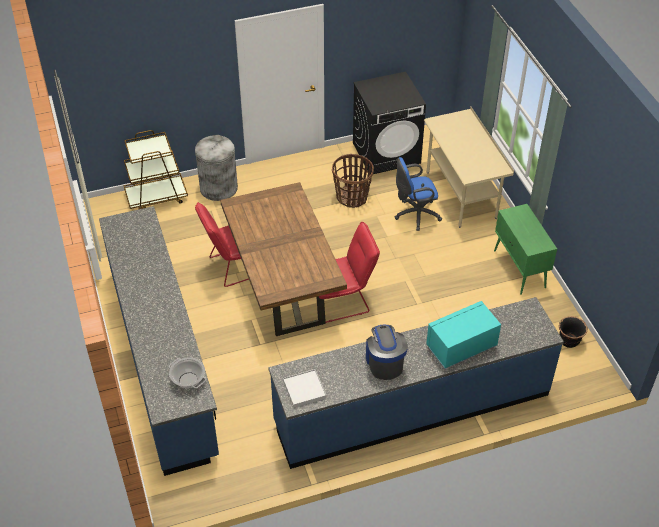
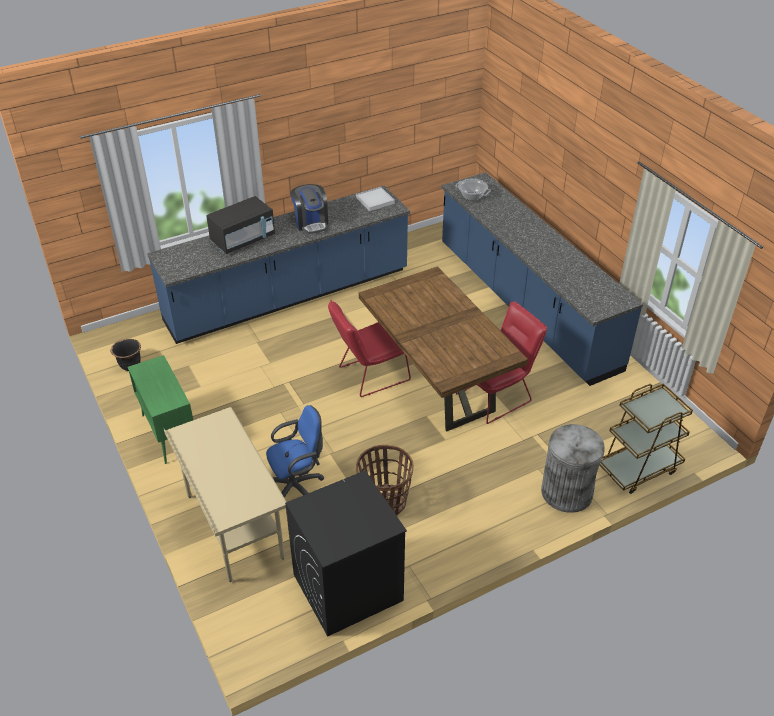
camera: 170 degrees right, 5 degrees down
turquoise microwave [426,301,501,369] -> black microwave [206,196,275,254]

